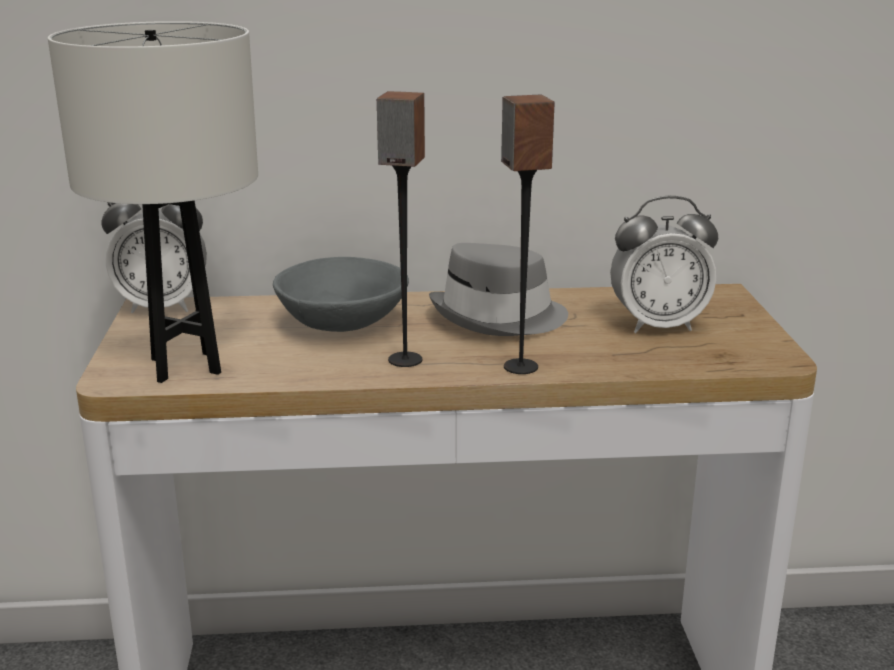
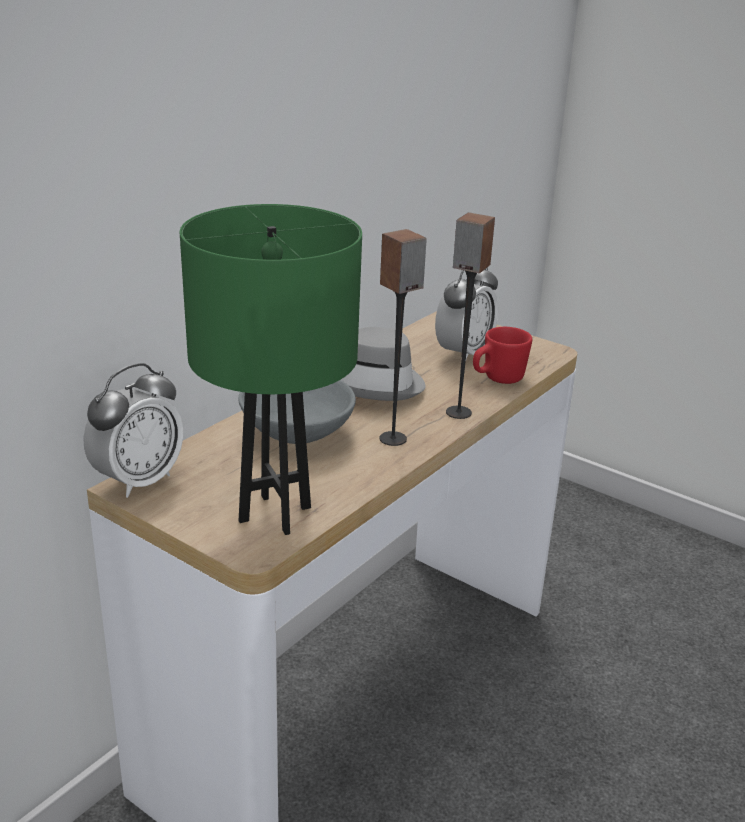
camera: 50 degrees left, 5 degrees up
white table lamp [48,21,258,383] -> green table lamp [180,204,362,535]
none -> red mug [473,327,532,384]

